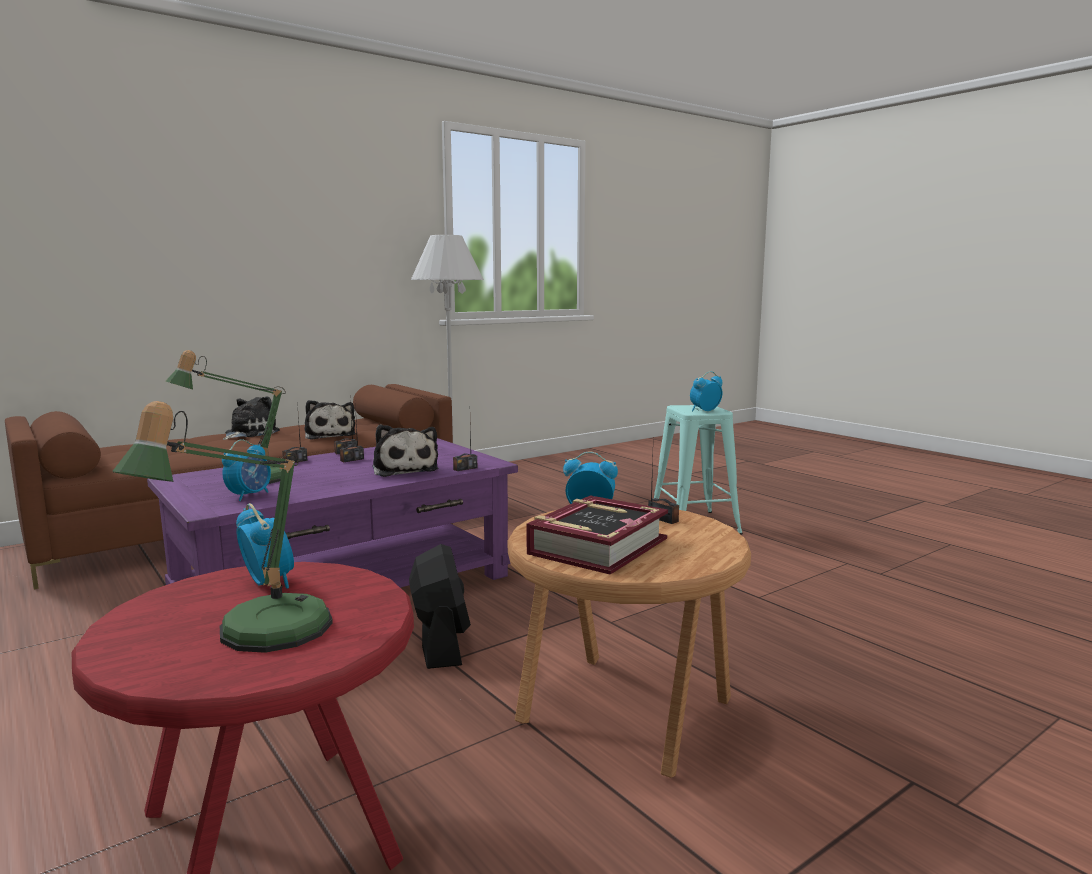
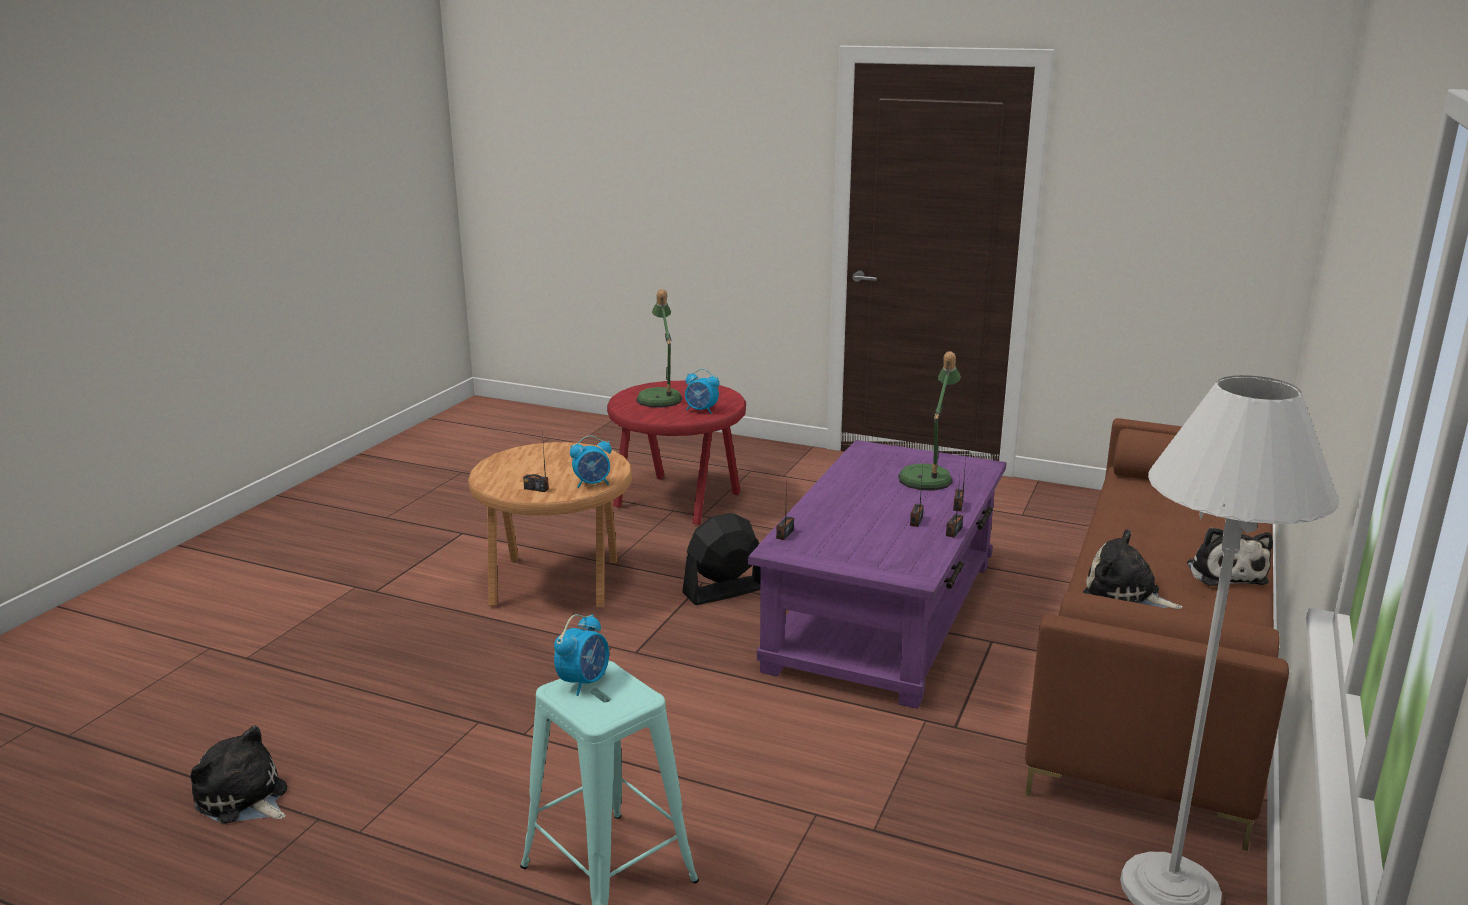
camera: 150 degrees right, 10 degrees up
alarm clock [222,439,271,501] -> none
plush toy [373,425,439,477] -> plush toy moved to [191,726,287,824]
black fan [409,544,471,669] -> black fan turned 105 degrees clockwise [682,513,760,605]
book [527,495,668,575] -> none

